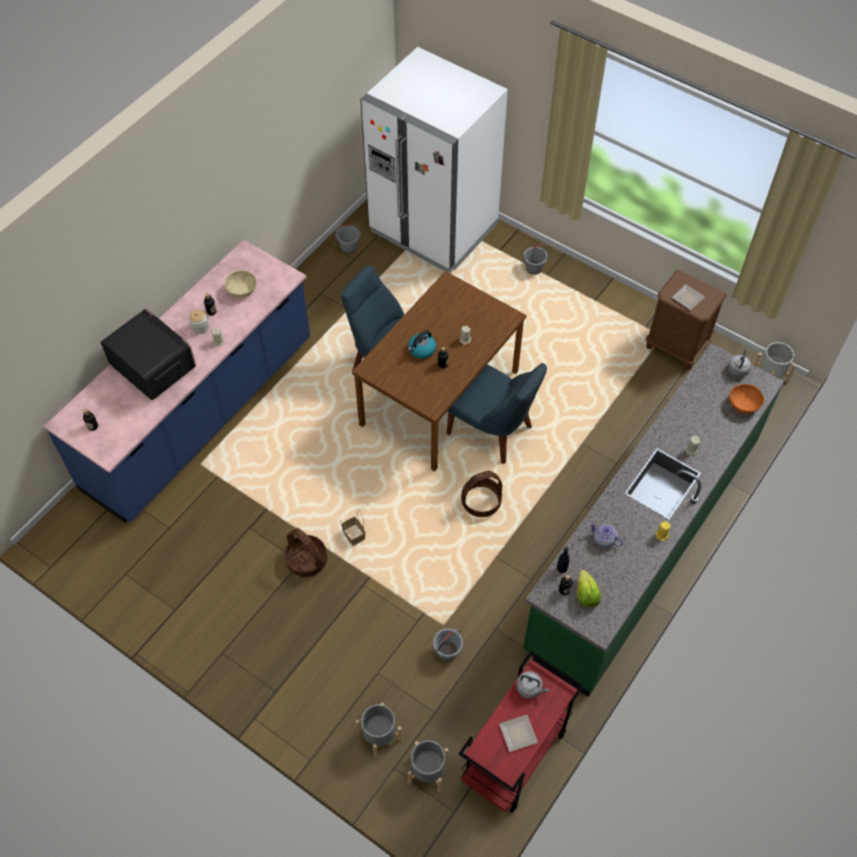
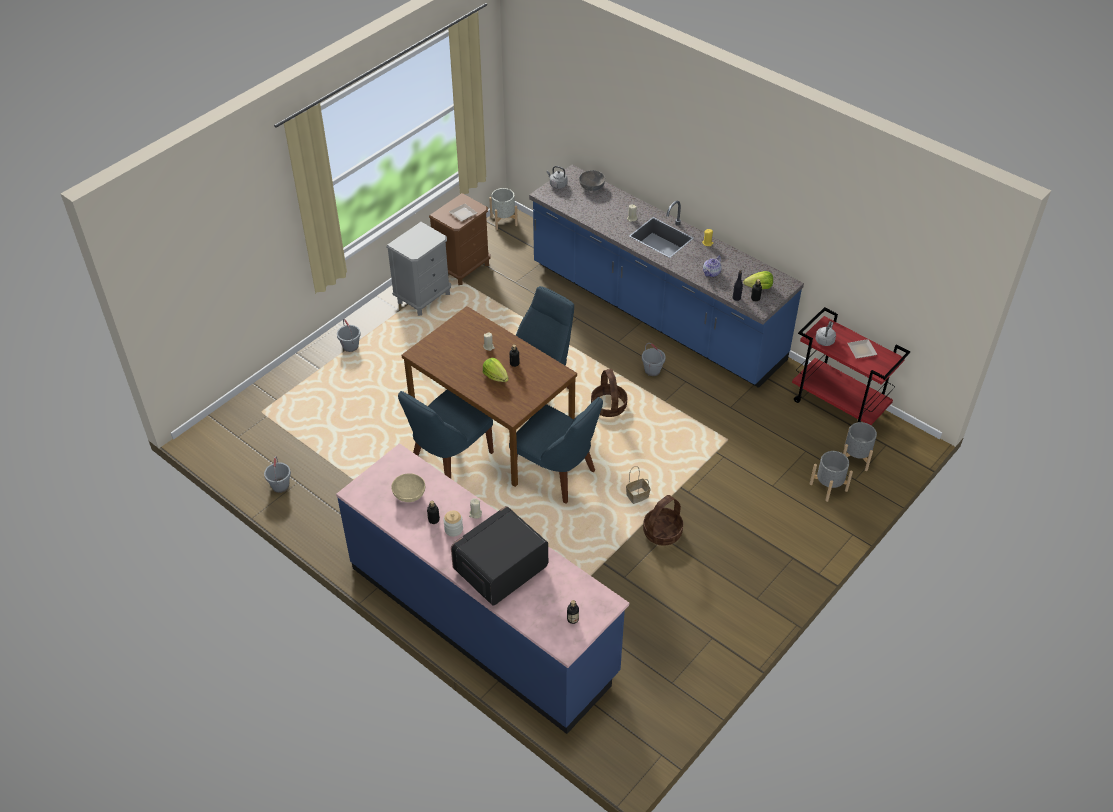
camera: 85 degrees left, 10 degrees down
white fridge [360,47,508,273] -> none
kettle [408,330,436,359] -> lettuce [483,358,509,382]
grey bucket [433,629,463,661] -> grey bucket moved to [642,343,666,376]
green counter [523,343,784,697] -> blue counter [529,165,804,388]
orange bowl [729,384,764,414] -> grey bowl [579,170,605,191]
none -> grey nightstand [386,222,451,316]
none -> blue chair [509,397,603,504]

